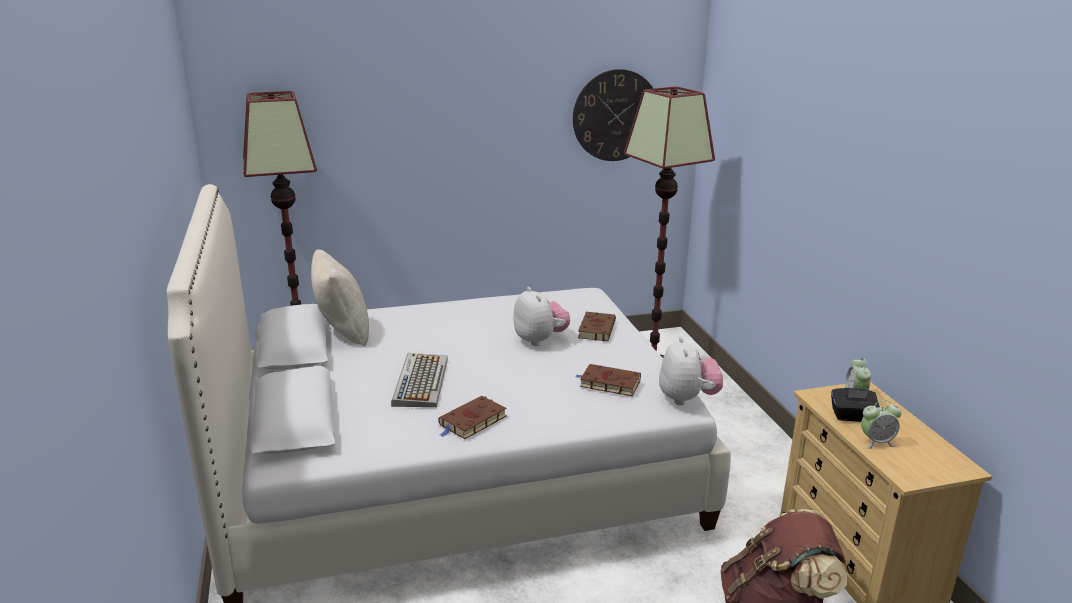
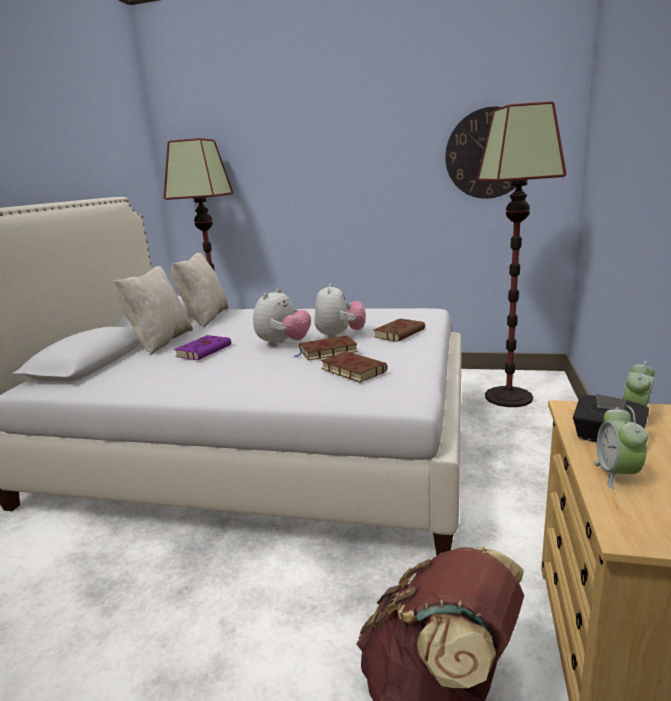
camera: 30 degrees right, 5 degrees down
keyboard [391,353,448,407] -> purple book [174,335,231,360]
brown book [438,396,507,439] -> brown book moved to [294,335,358,360]
plush toy [659,337,723,405] -> plush toy moved to [253,288,311,347]
alarm clock [861,400,902,449] -> alarm clock turned 75 degrees clockwise [593,406,648,489]
none -> beige pillow [113,266,193,355]

